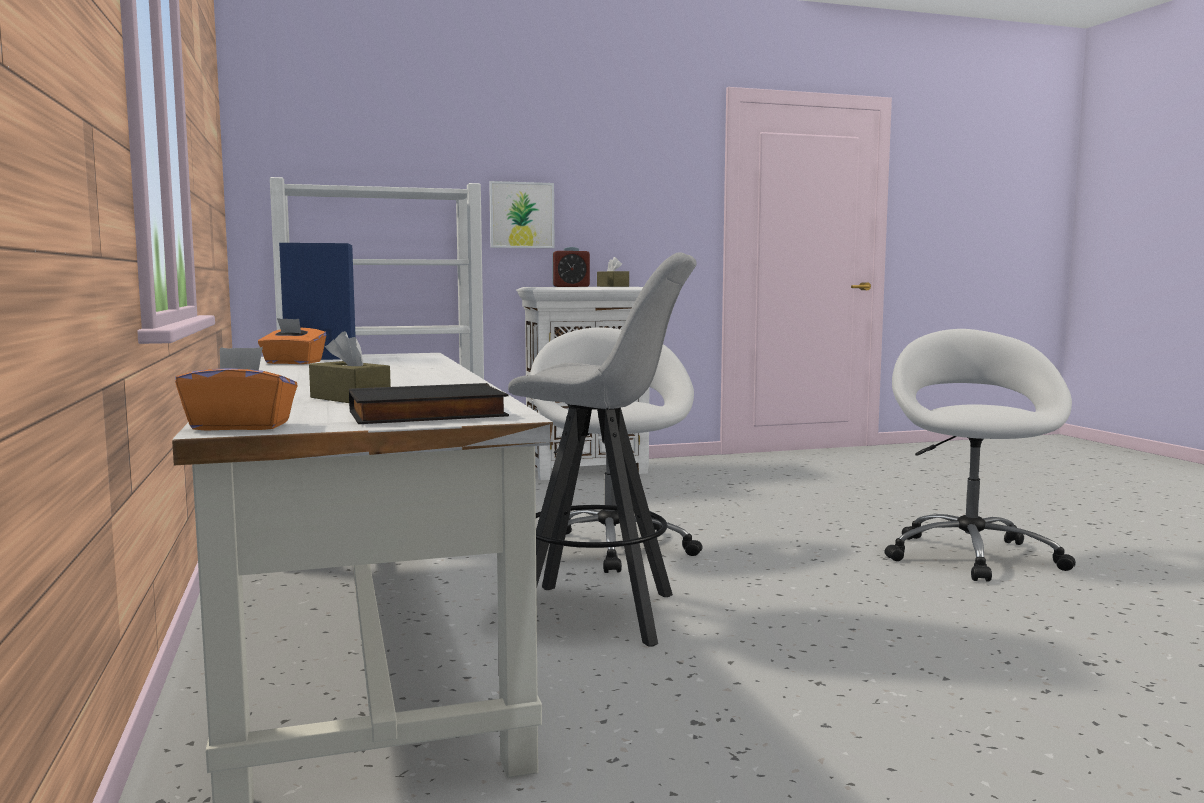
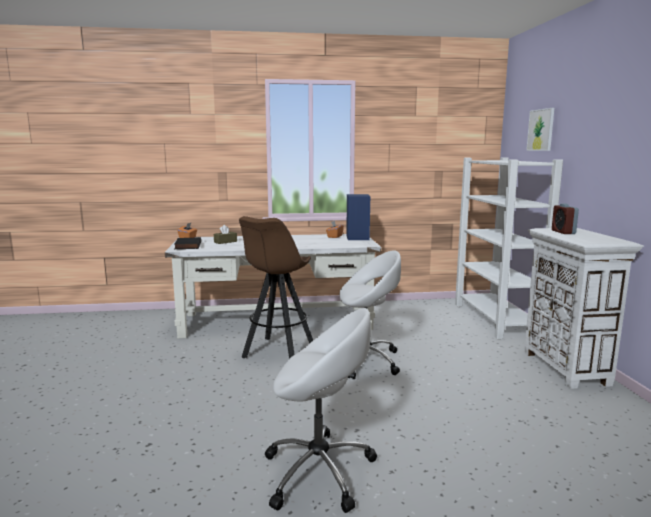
camera: 100 degrees right, 5 degrees up
picture [489,181,554,248] -> picture moved to [526,108,554,151]
grey stool [508,252,697,647] -> brown stool [239,216,313,359]
brown tissue box [597,257,629,287] -> none

